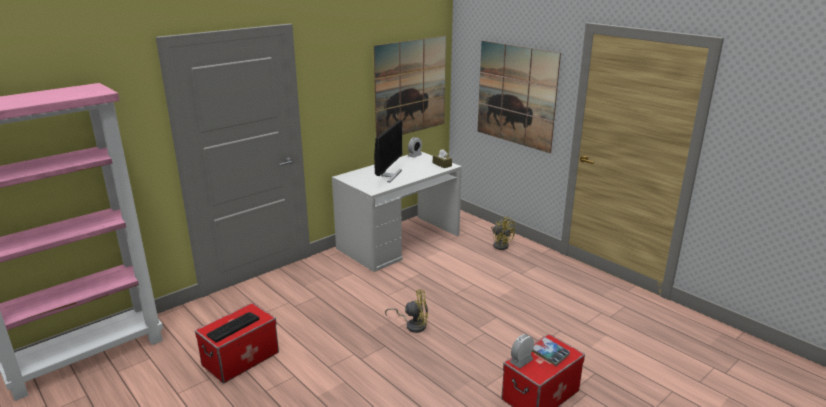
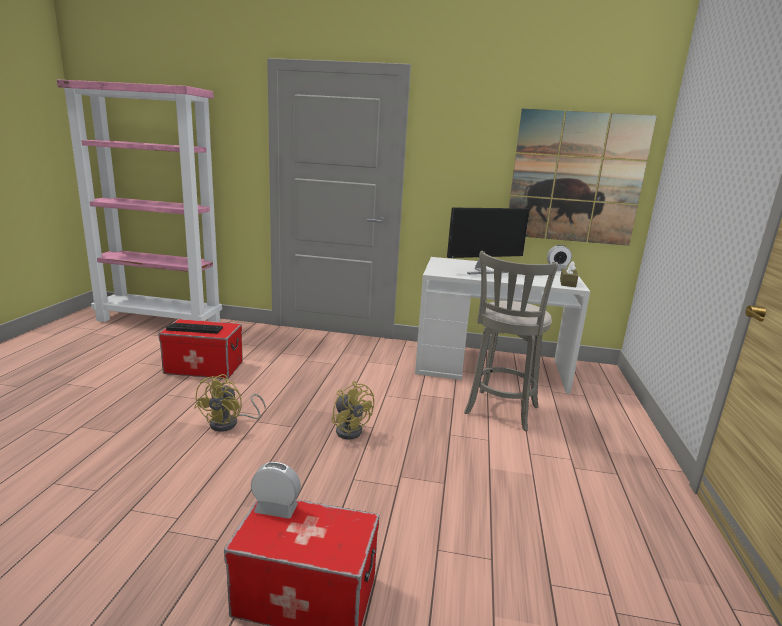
camera: 50 degrees right, 5 degrees down
picture [477,41,561,153] -> none
yellow fan [491,216,516,250] -> yellow fan moved to [194,374,266,432]
book [532,337,570,366] -> none
none -> grey stool [464,251,558,431]

